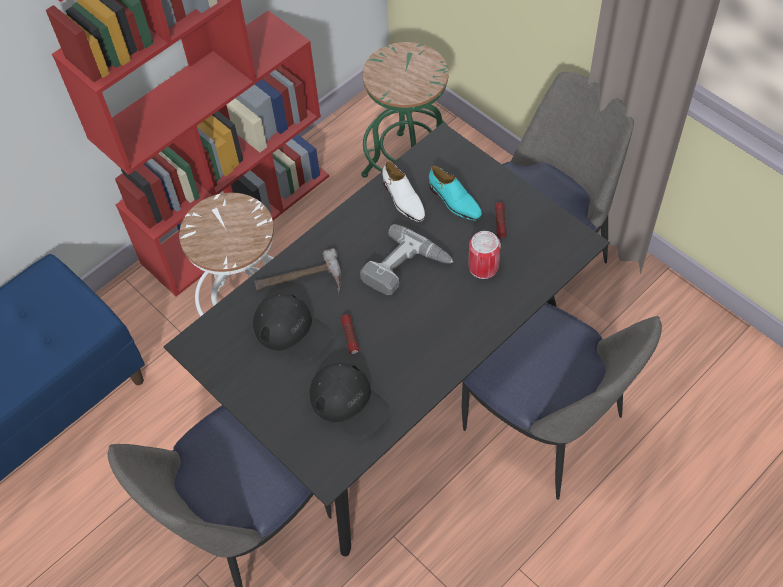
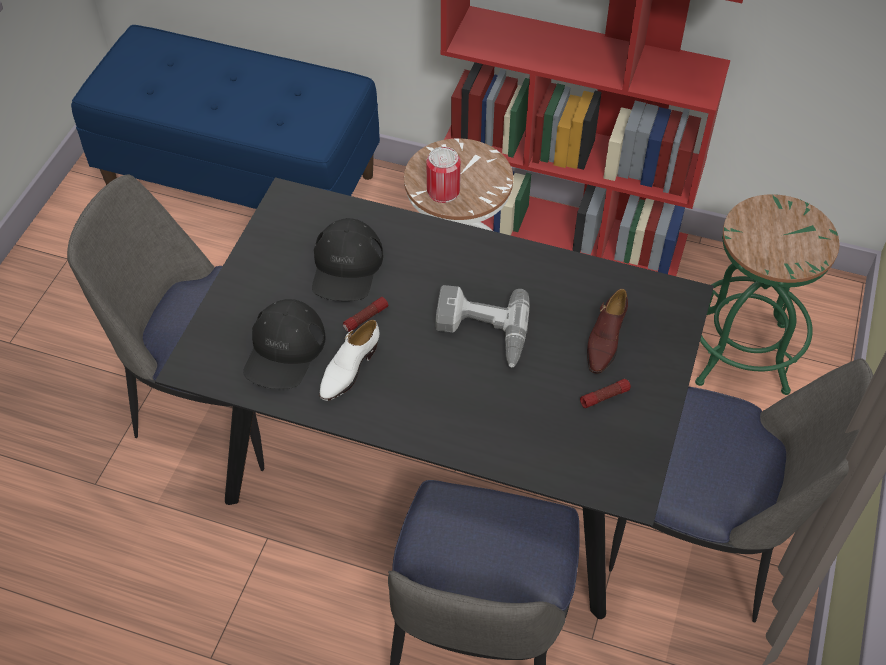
camera: 60 degrees right, 5 degrees down
hammer [254,248,341,295] -> none
white shoe [382,161,425,222] -> white shoe moved to [319,320,379,401]
turquoise shoe [429,166,482,221] -> brown shoe [587,289,628,374]
can [468,231,501,279] -> can moved to [426,147,461,203]

